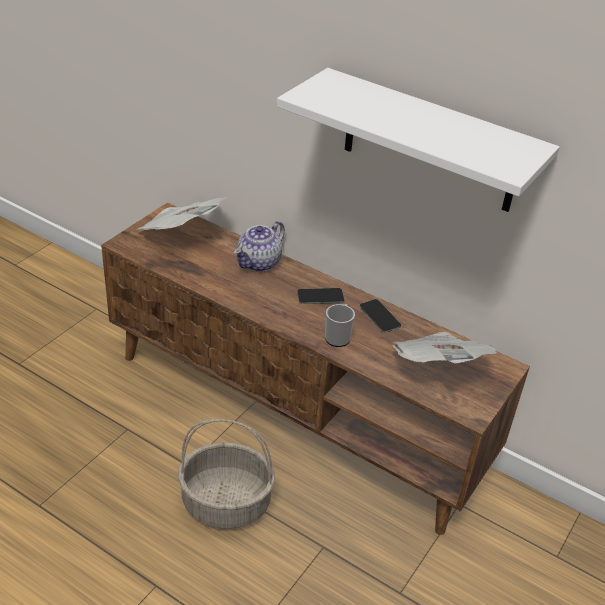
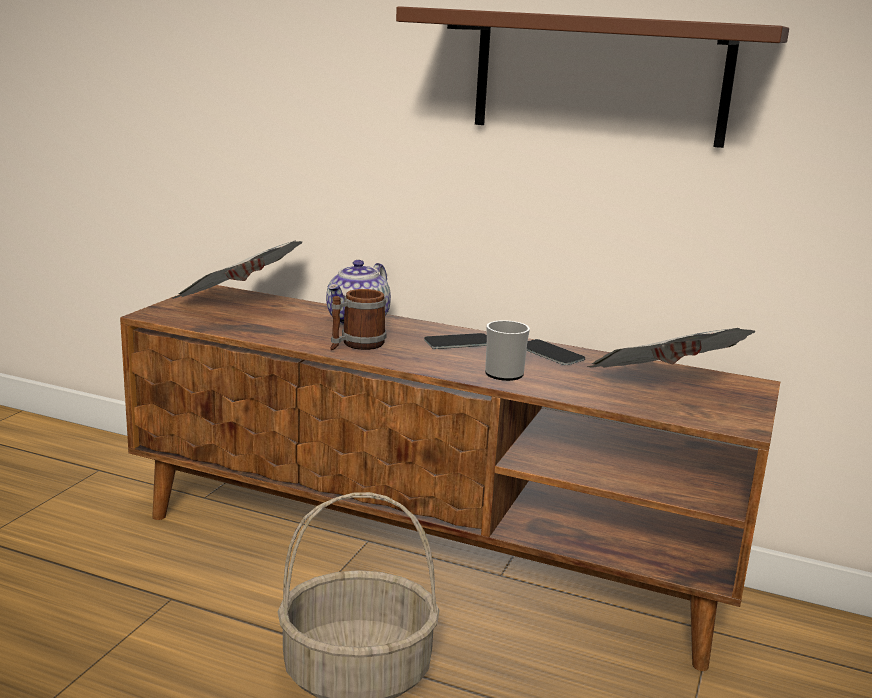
camera: 10 degrees left, 20 degrees down
white shelf [277,68,560,212] -> brown shelf [396,6,789,148]
none -> mug [330,289,387,350]

